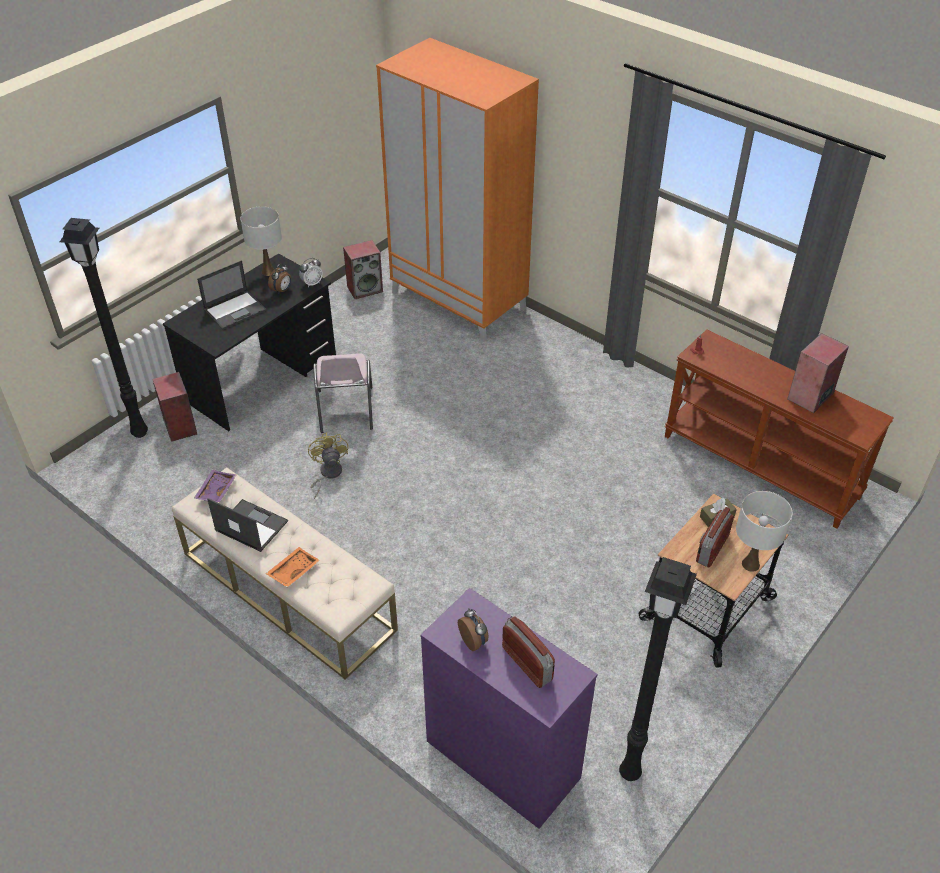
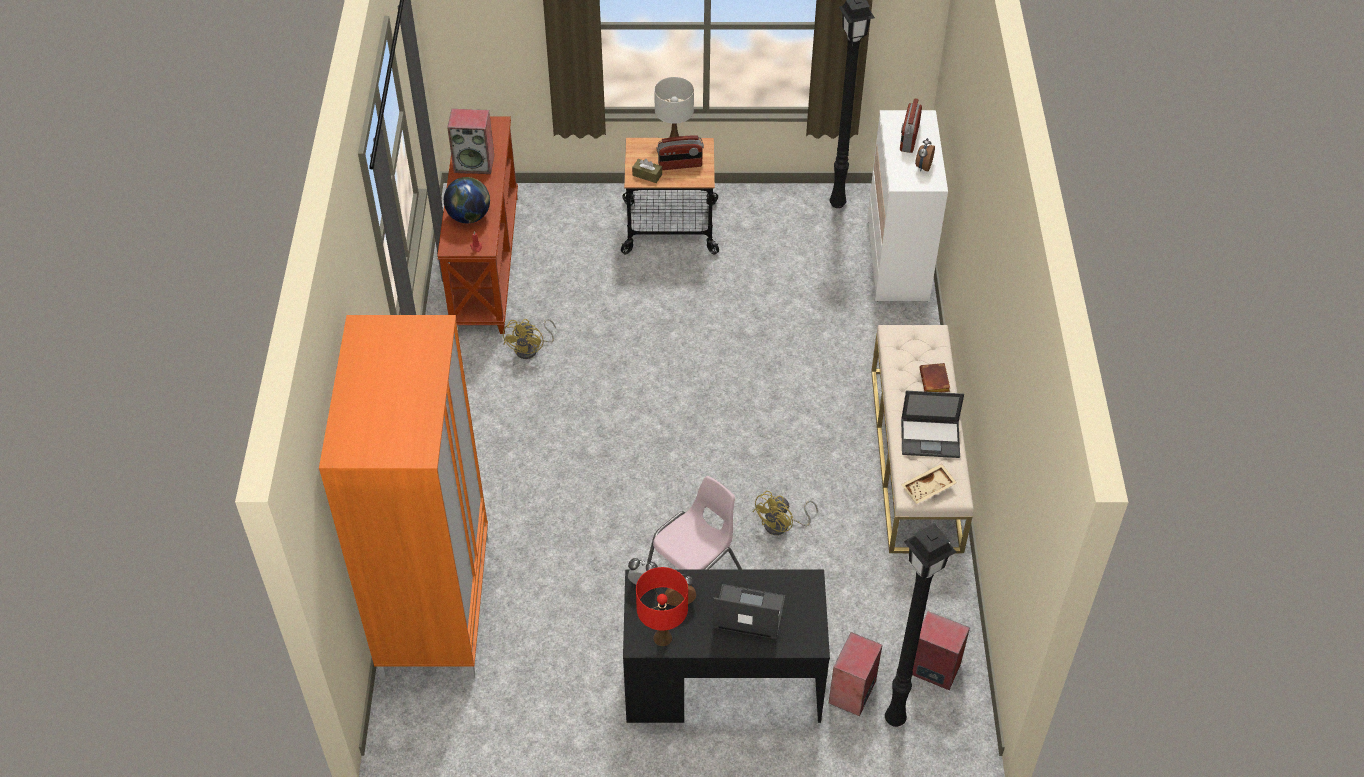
camera: 130 degrees left, 5 degrees up
purple tray [194,470,236,503] -> beige tray [901,464,957,504]
laptop [207,498,288,552] -> laptop turned 75 degrees counterclockwise [901,391,964,458]
white table lamp [240,206,282,276] -> red table lamp [636,567,688,646]
orange tray [266,547,320,587] -> brown book [919,363,950,392]
speaker [343,240,383,299] -> speaker moved to [912,611,970,690]
purple dresser [421,588,598,829] -> white dresser [867,110,948,301]
none -> globe [444,177,490,223]
none -> yellow fan [503,319,556,359]

